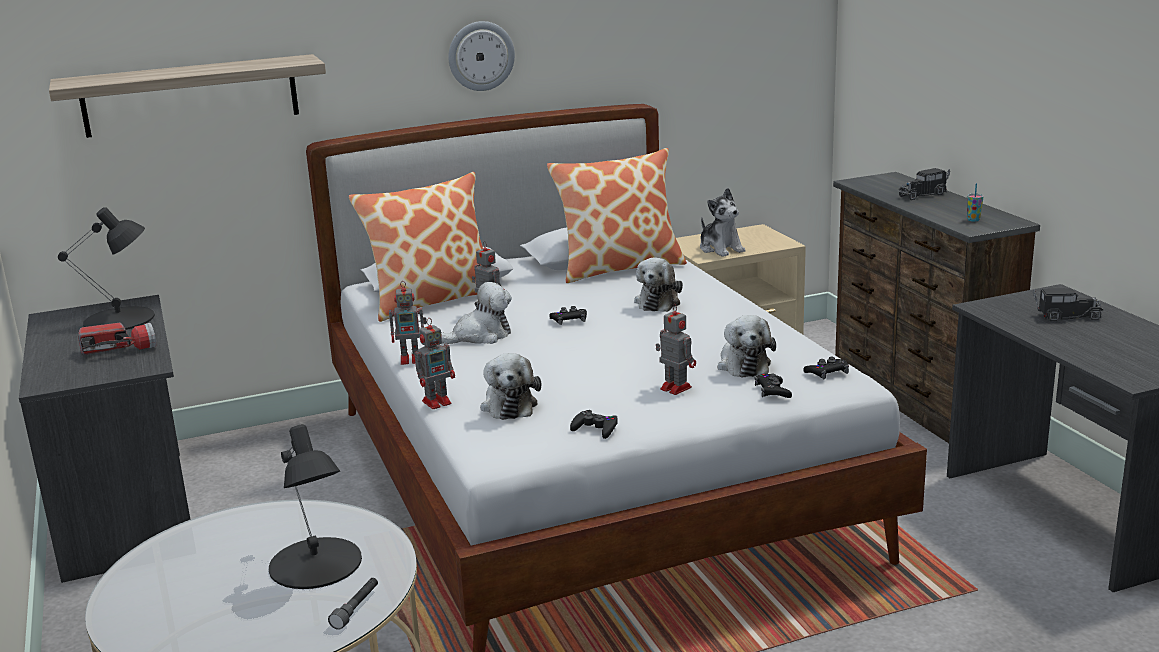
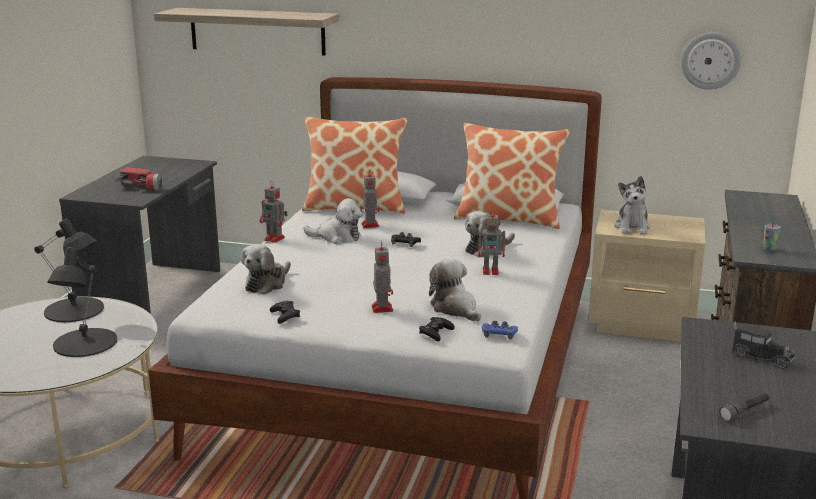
camera: 35 degrees right, 0 degrees up
black table lamp [58,207,155,330] -> black table lamp moved to [34,218,104,322]
grey flashlight [328,578,378,630] -> grey flashlight moved to [719,393,769,421]
toy robot [414,318,455,409] -> toy robot moved to [478,208,507,275]
wall clock [448,21,515,91] -> wall clock moved to [681,32,741,90]
plush toy [717,315,776,378] -> plush toy turned 120 degrees clockwise [429,259,481,322]
black game controller [803,356,849,379] -> blue game controller [482,321,518,340]
toy truck [899,168,950,200] -> none

